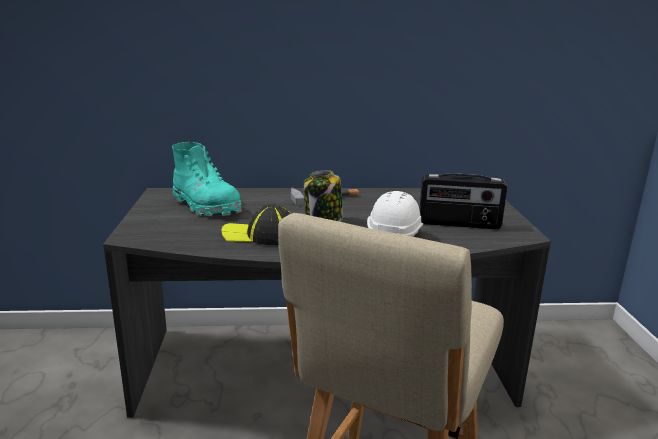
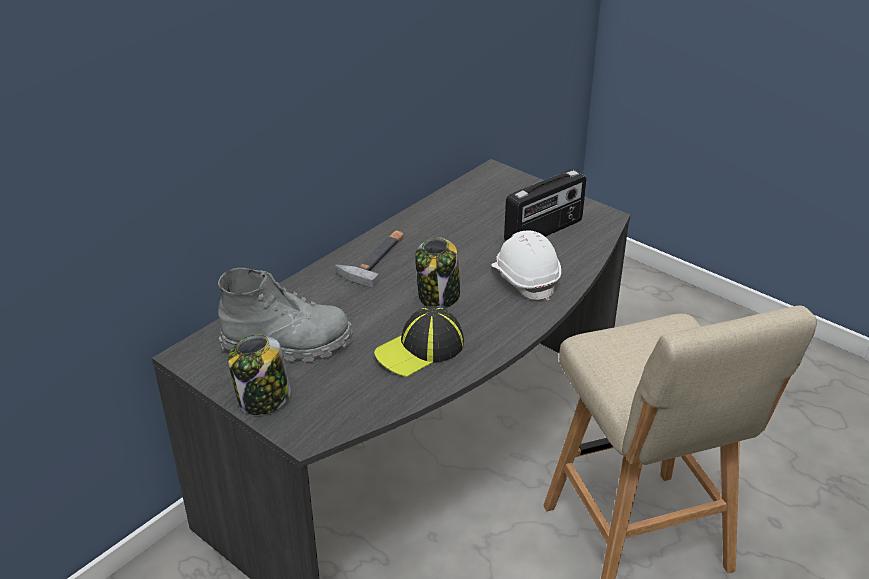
camera: 45 degrees left, 15 degrees up
turquoise boot [172,142,242,217] -> grey boot [218,268,353,363]
none -> jar [228,335,291,415]

